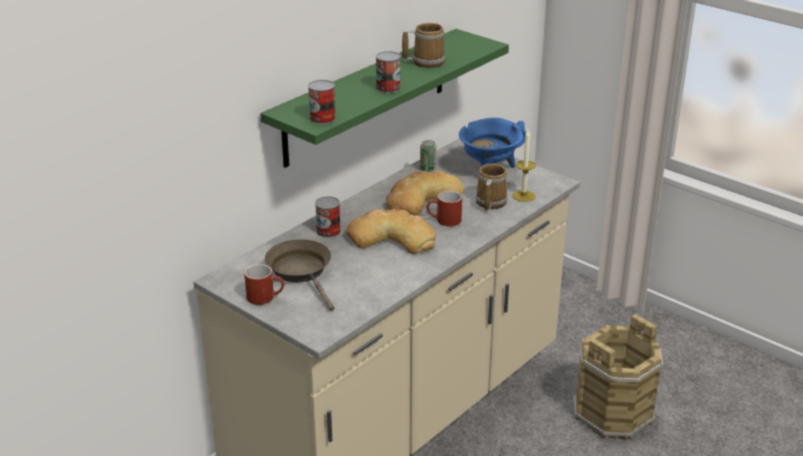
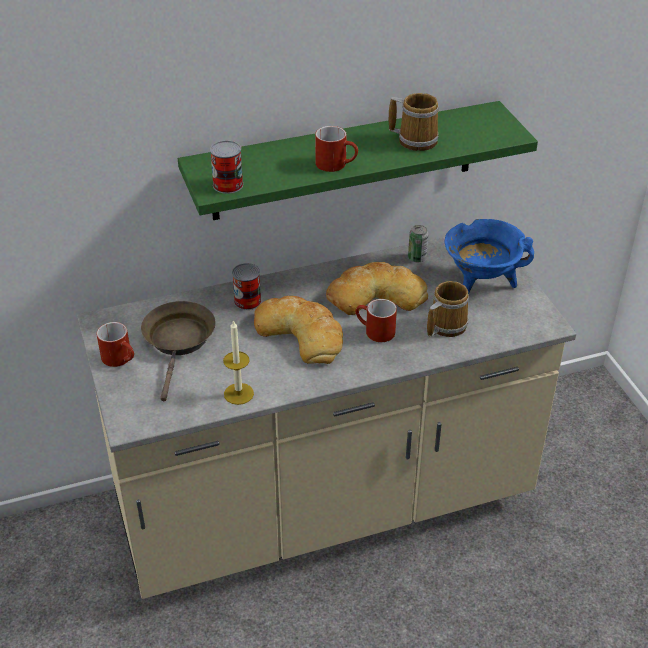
camera: 30 degrees right, 10 degrees up
can [376,51,401,93] -> red mug [315,126,358,172]
candle [513,130,536,202] -> candle moved to [223,320,254,405]
brown bucket [574,314,664,440] -> none

